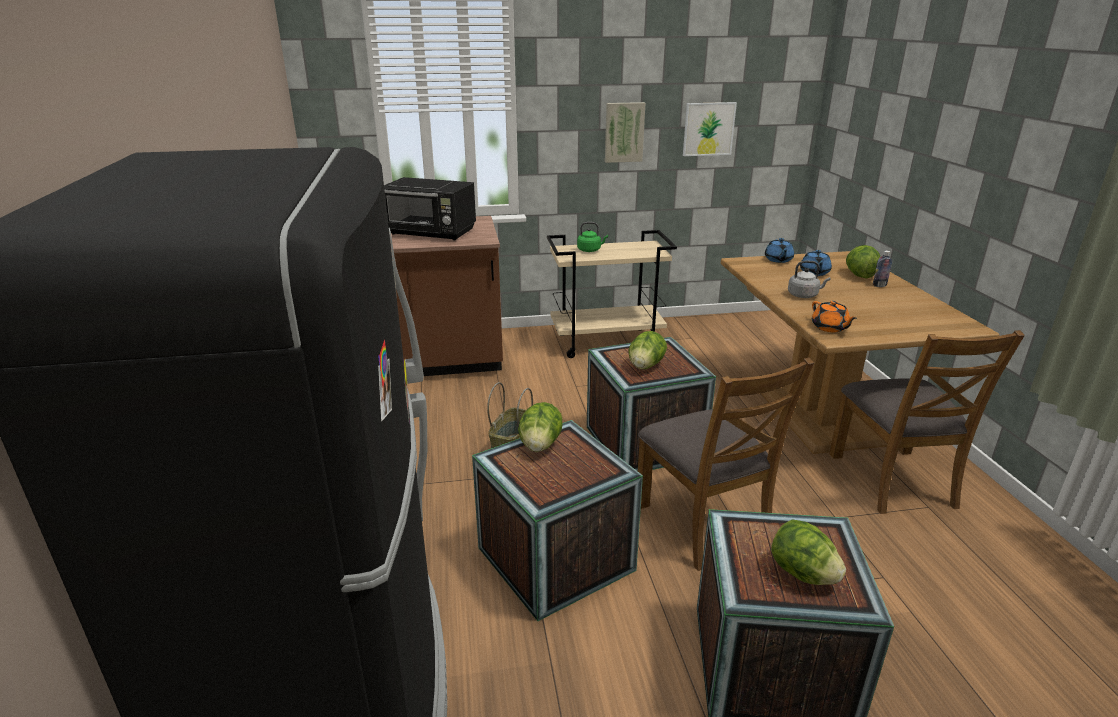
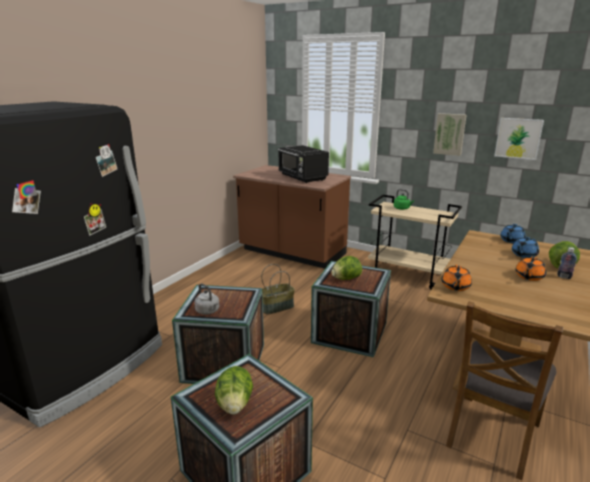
camera: 40 degrees right, 5 degrees down
lettuce [518,402,563,452] -> none
brown chair [638,357,814,571] -> none
grey kettle [788,261,831,298] -> grey kettle moved to [194,283,219,315]
none -> orange teapot [515,257,546,281]

